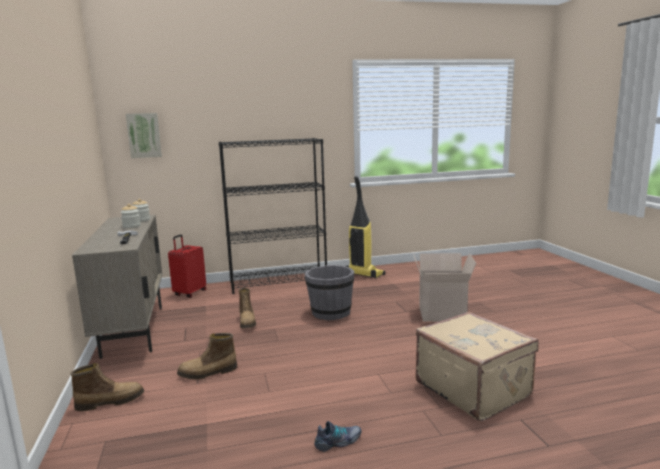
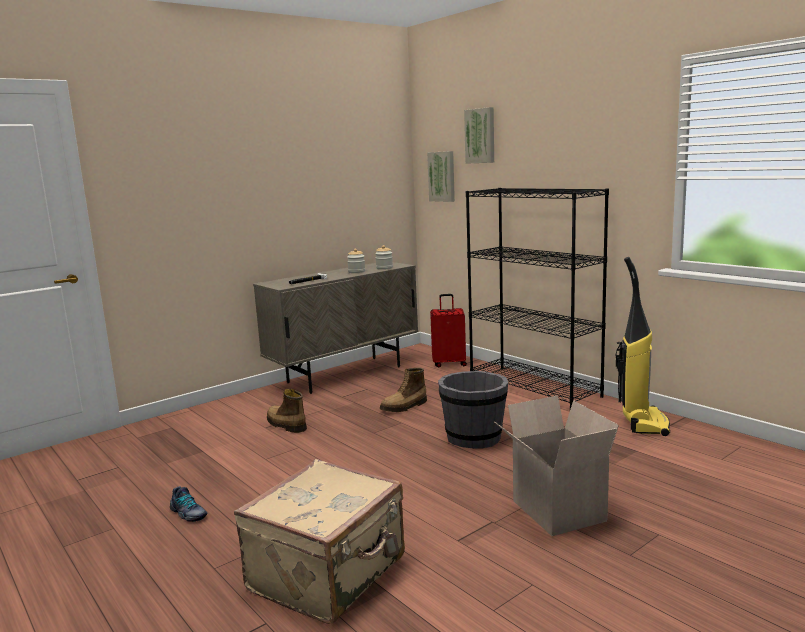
camera: 65 degrees right, 0 degrees up
boot [70,363,144,411] -> none
none -> picture [464,107,494,164]

